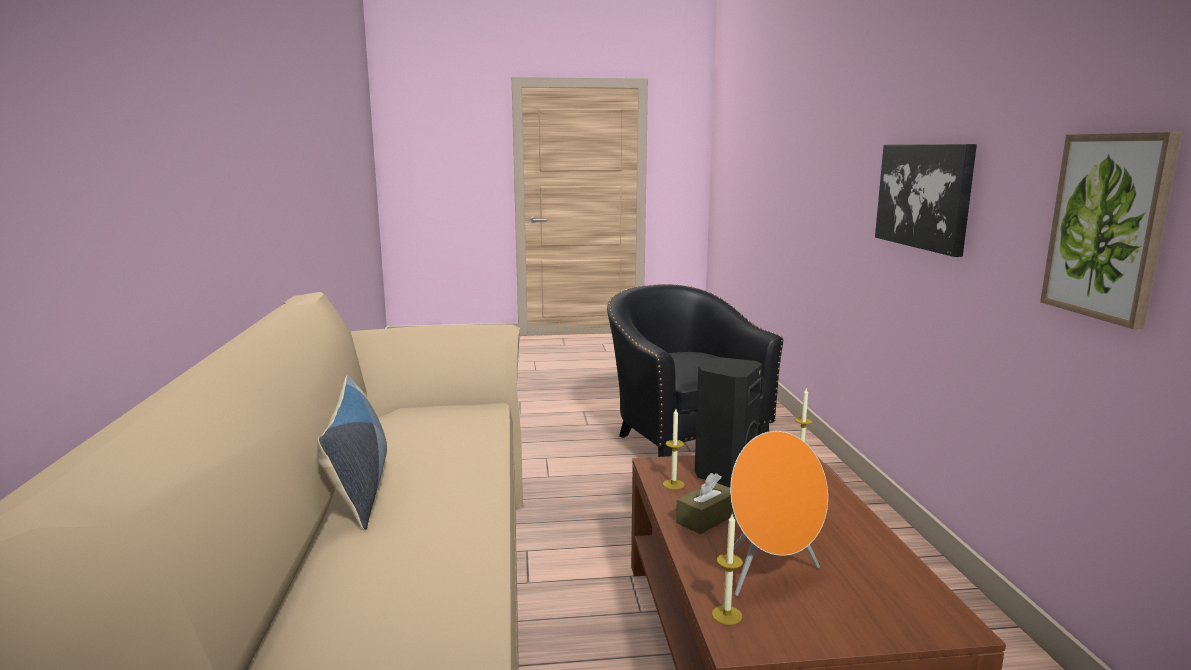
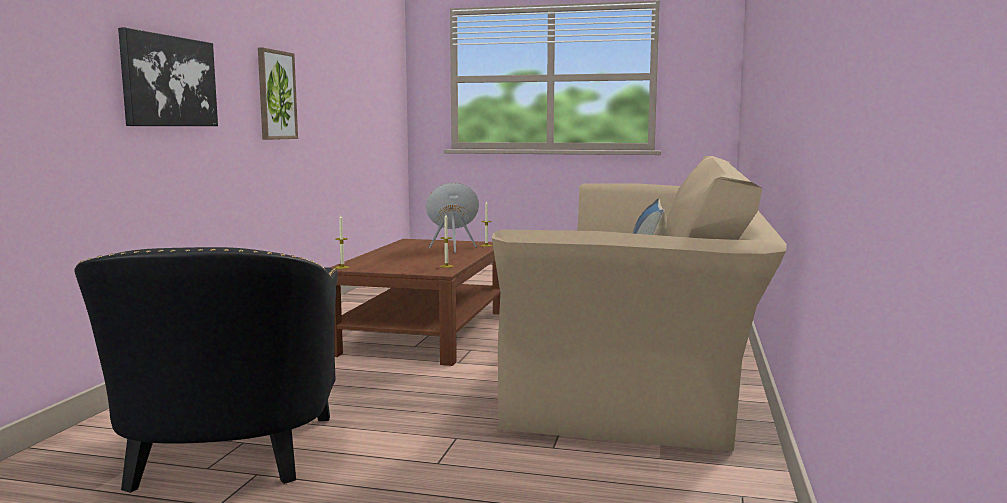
camera: 160 degrees left, 5 degrees down
brown tissue box [676,473,735,534] -> none
black speaker [695,357,762,487] -> none

